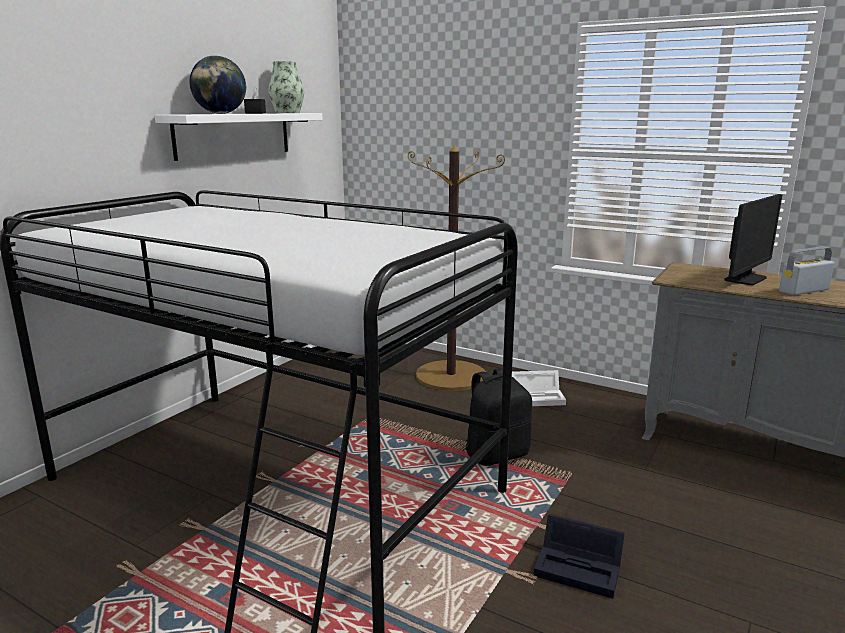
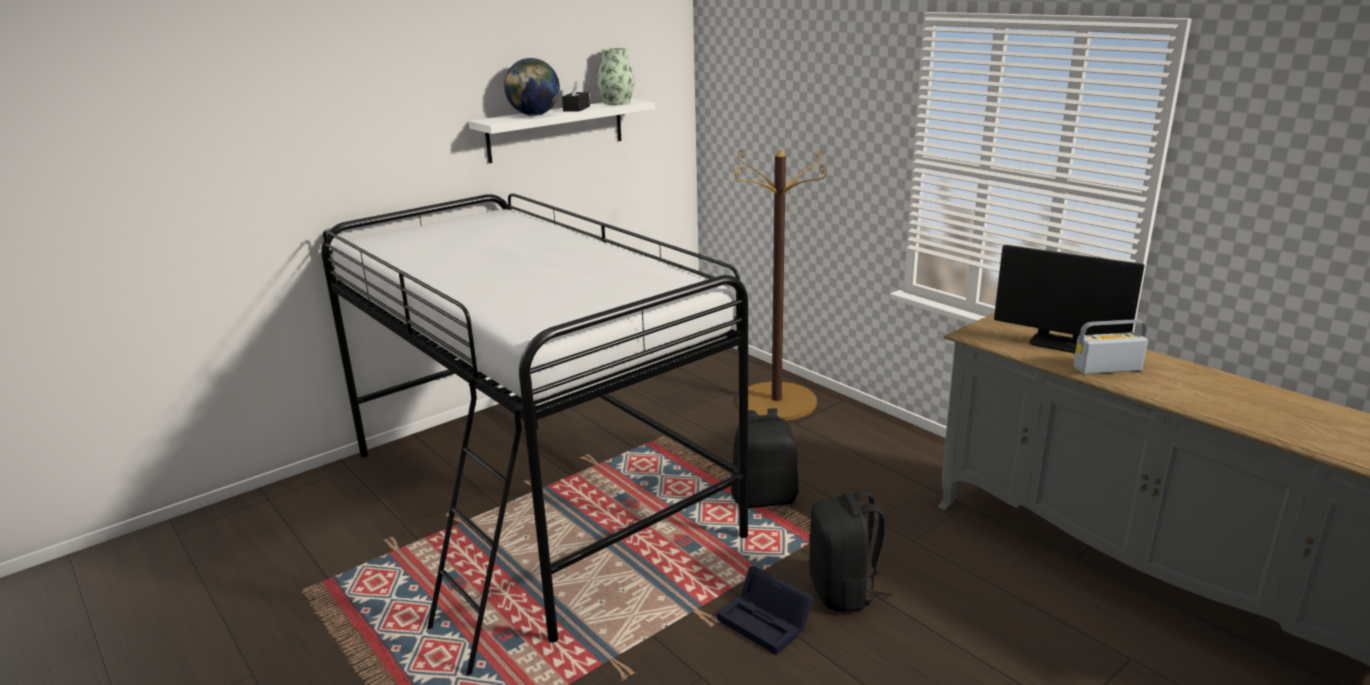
camera: 20 degrees right, 5 degrees up
white storage box [512,370,566,406] -> none
monitor [724,194,782,285] -> monitor turned 60 degrees clockwise [994,245,1145,353]
none -> black backpack [809,489,892,612]

